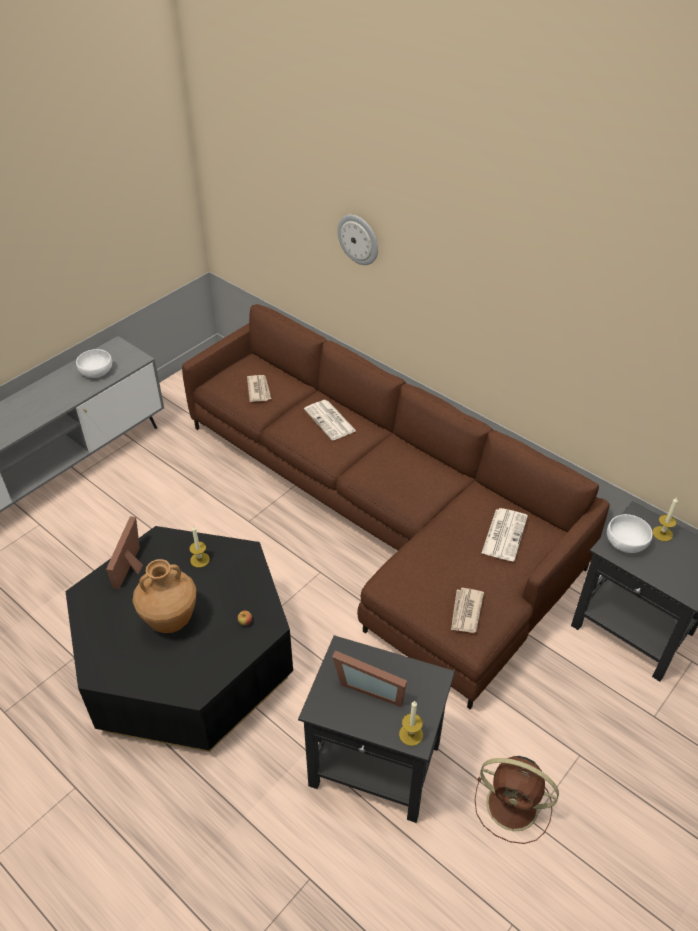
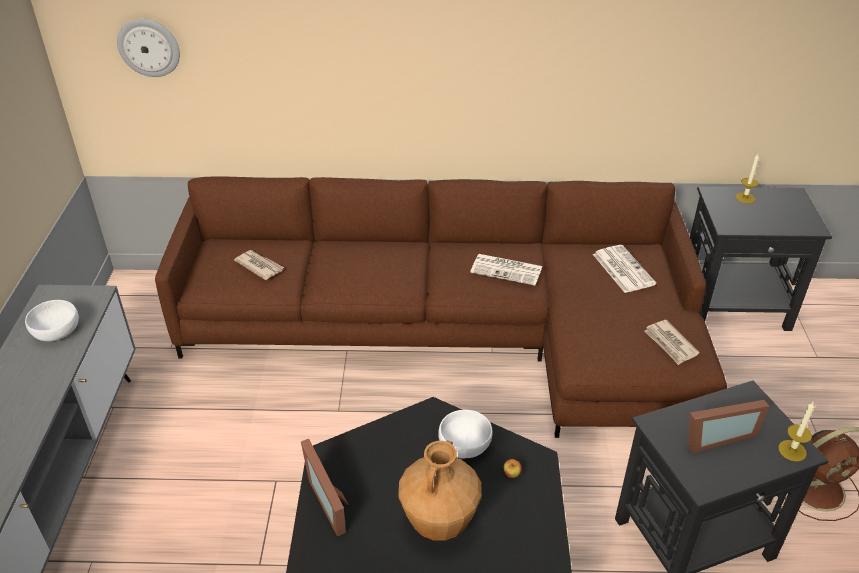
camera: 40 degrees left, 5 degrees down
candle [189,525,210,568] -> none
newspaper [304,400,356,441] -> newspaper moved to [470,254,542,286]
wall clock [337,215,378,265] -> wall clock moved to [117,19,180,77]
white bowl [607,514,653,553] -> white bowl moved to [438,410,493,459]

